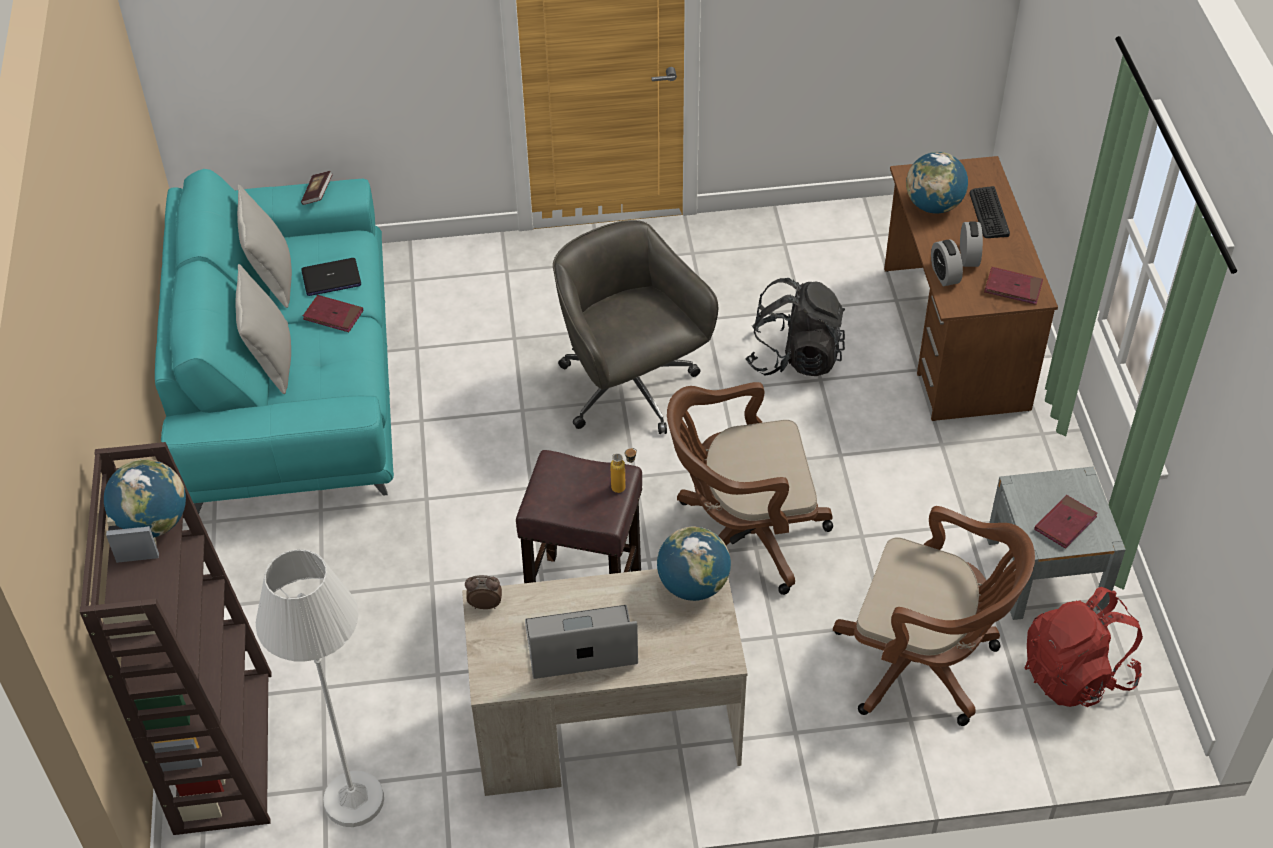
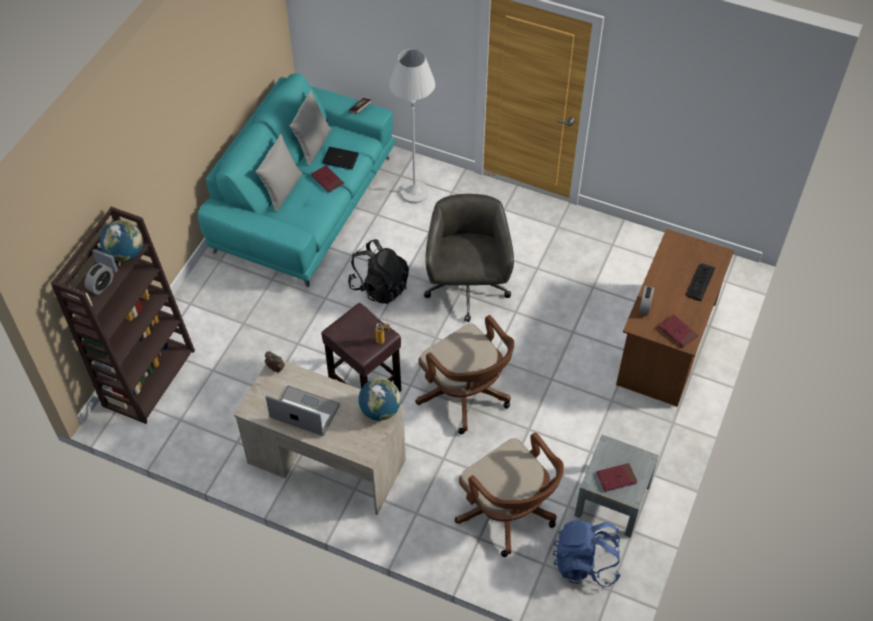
camera: 30 degrees right, 5 degrees up
white floor lamp [256,549,384,827] -> white floor lamp moved to [389,49,435,204]
brown office chair [667,382,833,595] -> brown office chair turned 150 degrees counterclockwise [415,315,514,434]
black backpack [745,278,845,376] -> black backpack moved to [348,239,409,304]
globe [906,152,968,214] -> none
alarm clock [960,221,983,267] -> alarm clock moved to [85,263,113,295]
red backpack [1025,587,1143,707] -> blue backpack [553,520,621,587]

